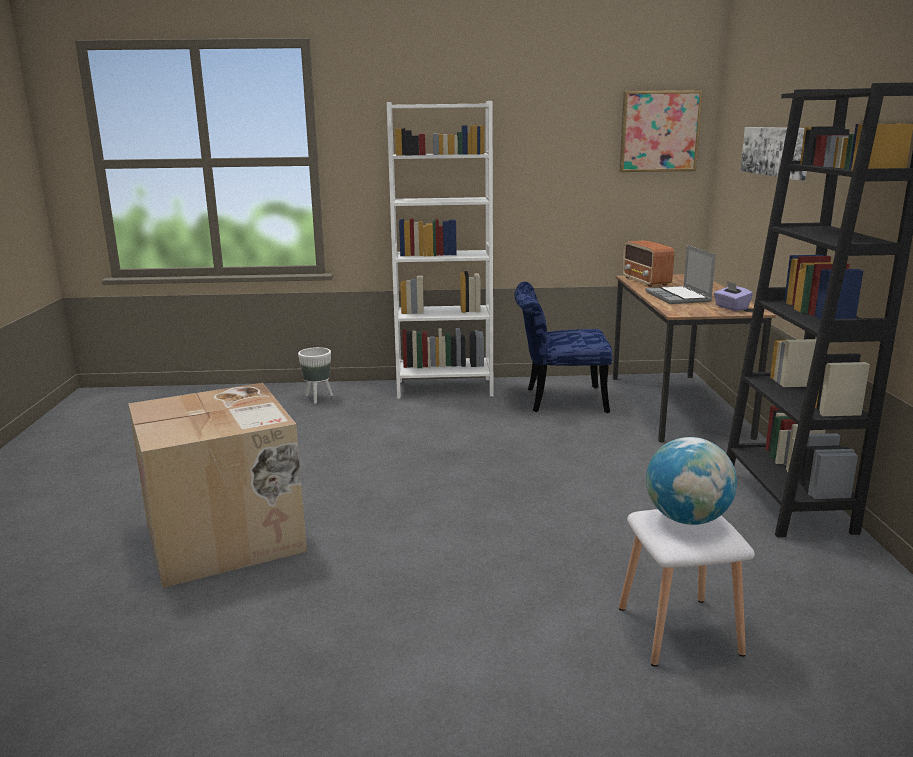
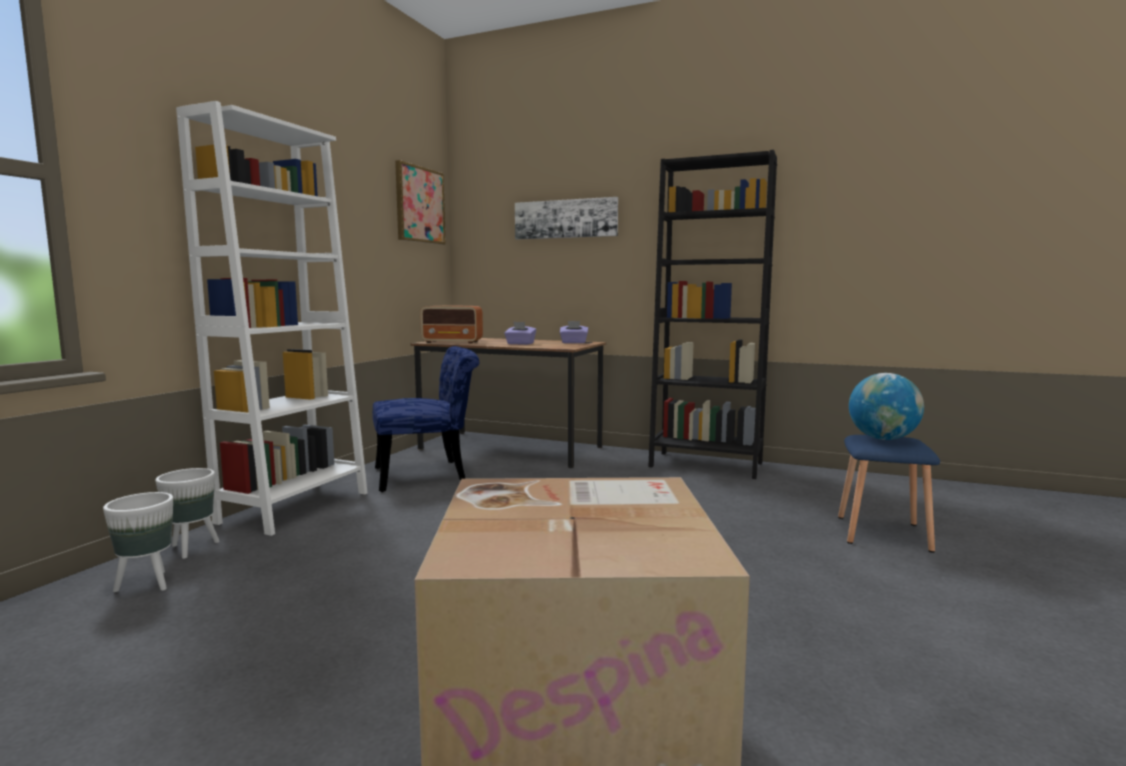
camera: 65 degrees left, 10 degrees down
blue chair [514,282,612,413] -> blue chair turned 135 degrees counterclockwise [373,346,479,492]
white stool [619,509,755,667] -> blue stool [838,435,940,553]
laptop [645,245,716,304] -> purple tissue box [504,322,536,345]
none -> white planter [155,468,220,559]

